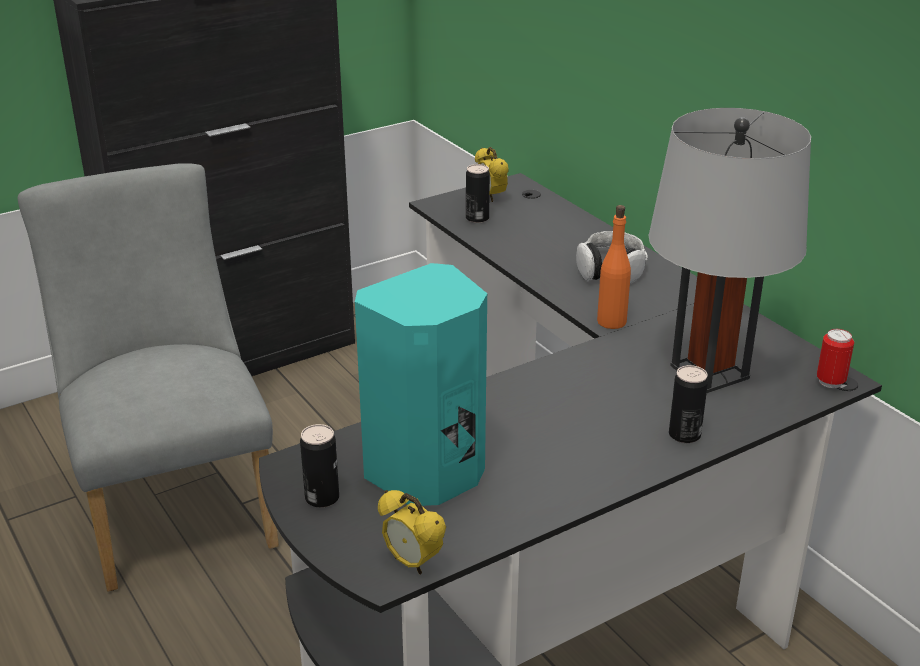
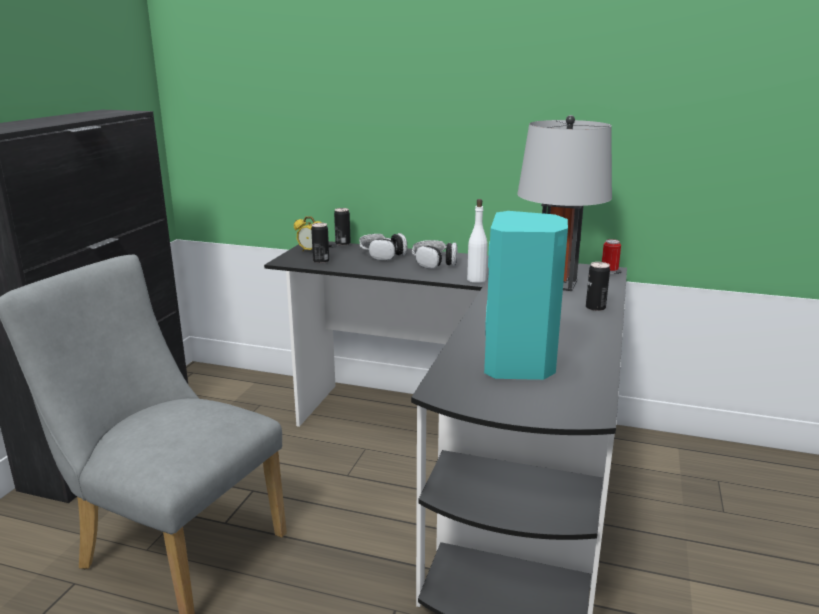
camera: 40 degrees left, 10 degrees down
can [300,424,339,508] -> can moved to [334,208,351,246]
alarm clock [378,490,446,574] -> none
orange bottle [597,205,631,329] -> white bottle [467,199,488,283]
none -> headphones [359,233,407,260]

